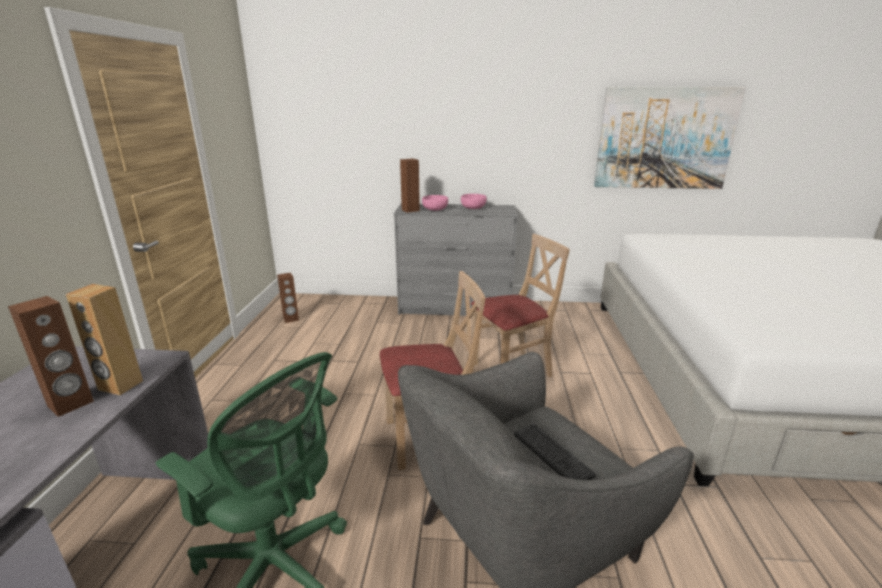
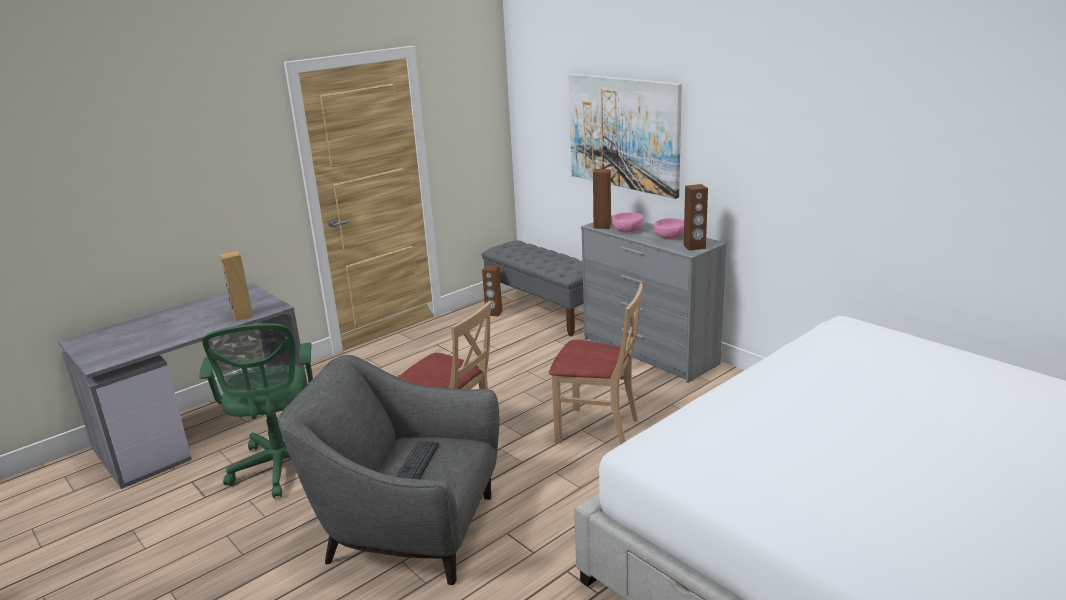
camera: 45 degrees right, 0 degrees up
brown speaker [8,296,94,417] -> brown speaker moved to [684,184,708,251]
picture [594,87,746,189] -> picture moved to [568,74,682,199]
none -> grey bench [482,240,584,336]

